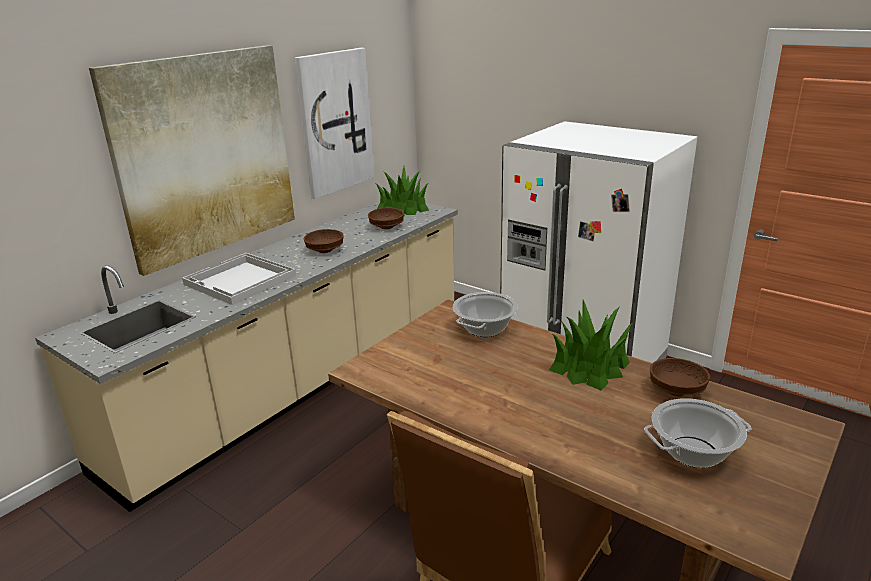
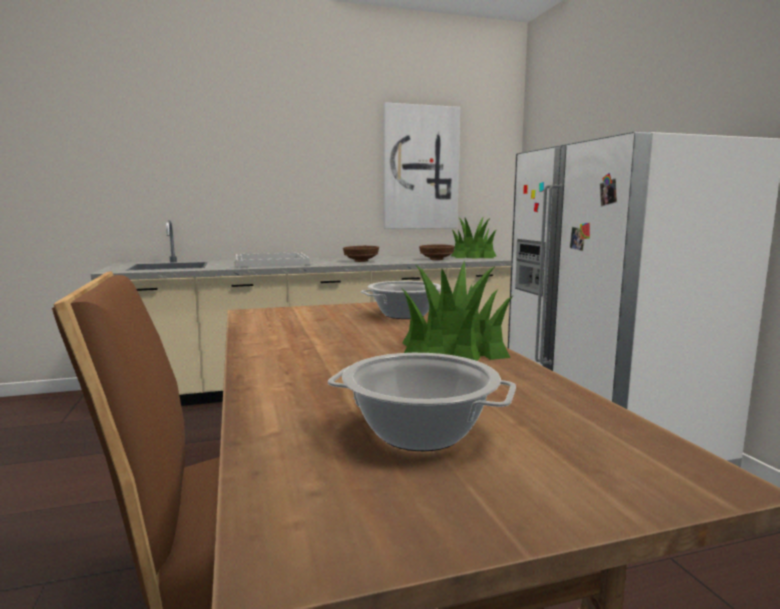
camera: 35 degrees right, 15 degrees down
picture [89,45,295,276] -> none
brown bowl [650,358,710,396] -> none

